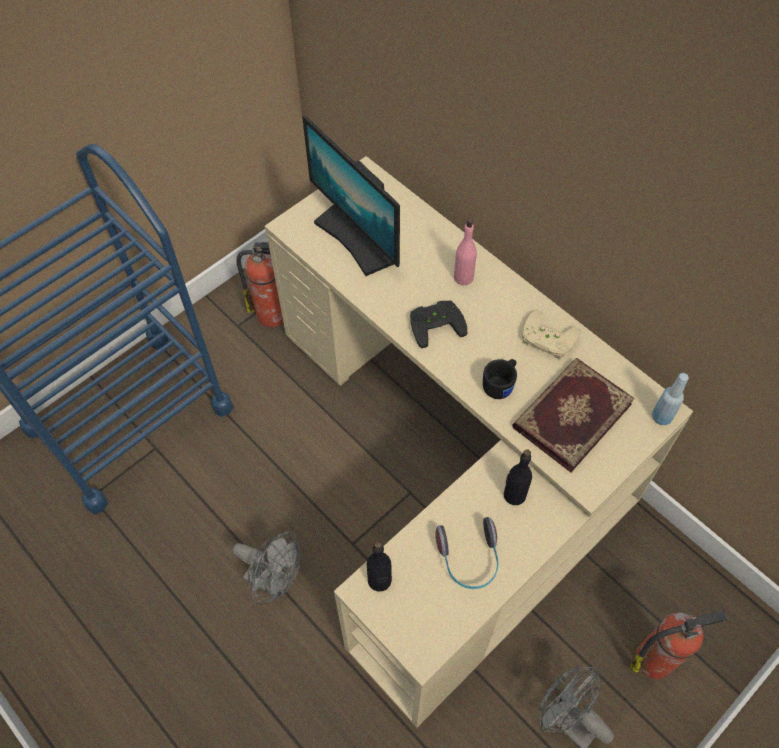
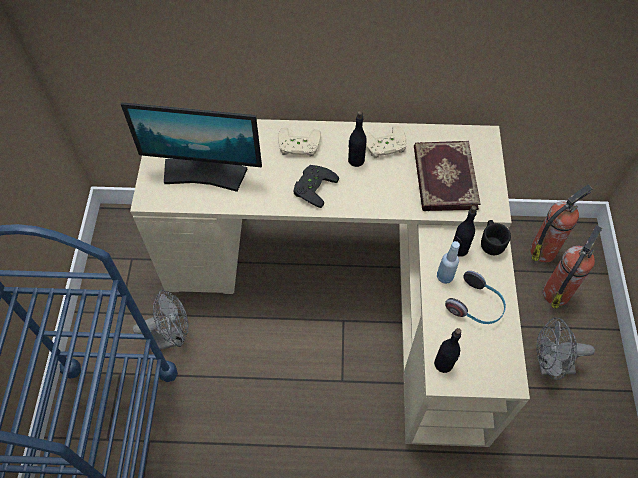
camera: 45 degrees left, 0 degrees up
grey fan [232,531,301,605] -> grey fan moved to [133,289,188,352]
fire extinguisher [236,242,283,327] -> fire extinguisher moved to [530,185,593,263]
pink bottle [454,219,477,285] -> beige game controller [278,128,321,157]
black mug [483,359,517,399] -> black mug moved to [481,220,511,255]
blue bottle [652,373,689,425] -> blue bottle moved to [437,241,460,284]
none -> black bottle [348,111,366,167]

